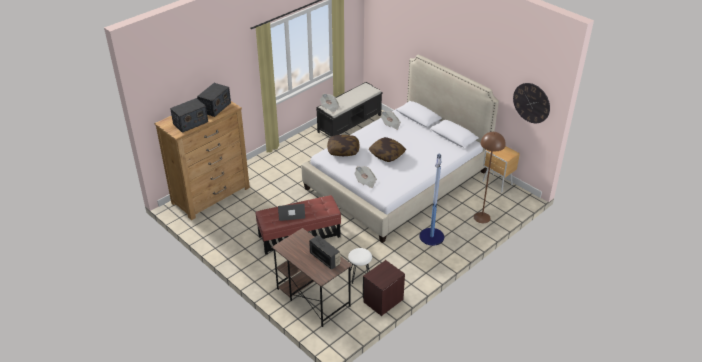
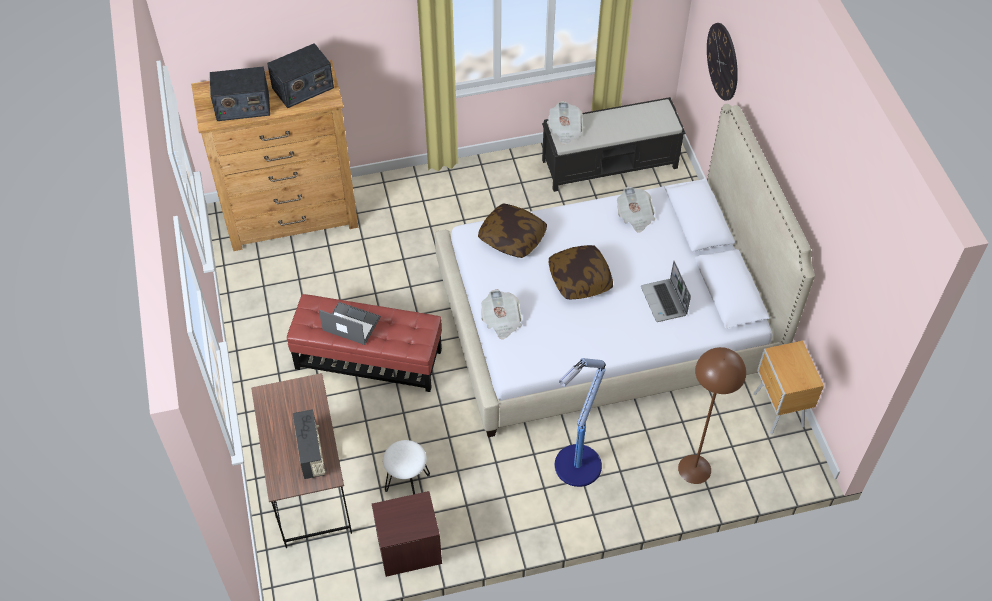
camera: 30 degrees right, 15 degrees up
wall clock [513,83,550,123] -> wall clock moved to [707,23,738,101]
none -> laptop [641,261,691,322]

